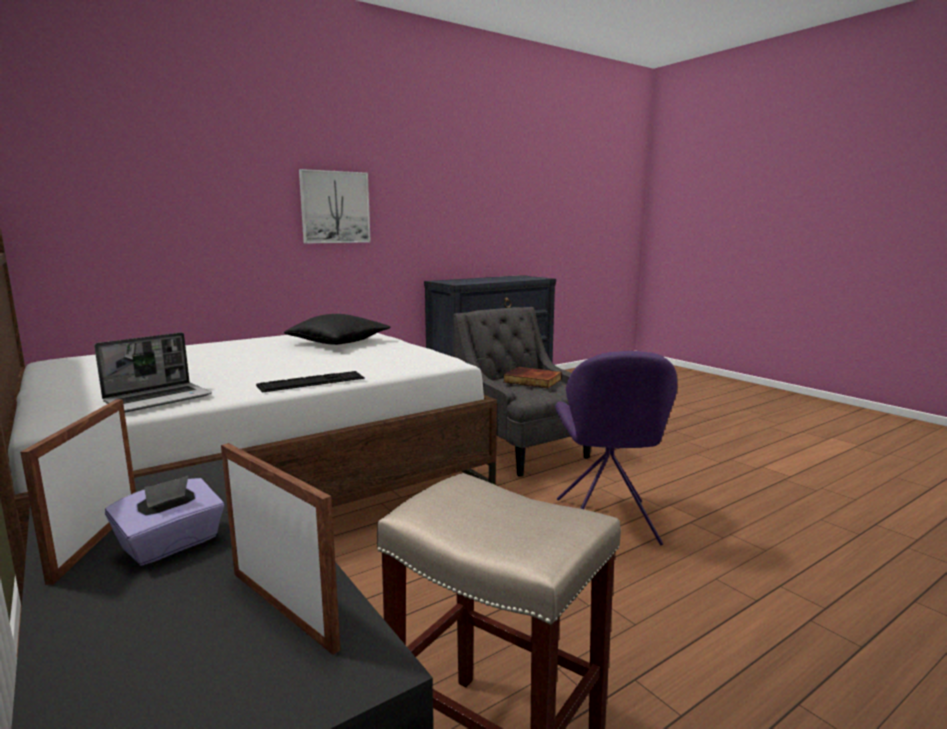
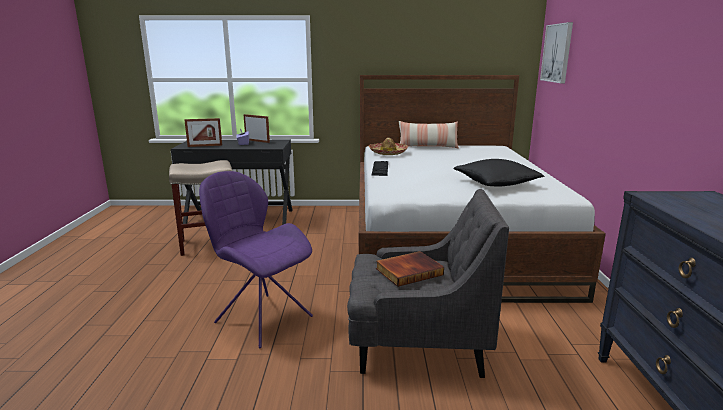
camera: 125 degrees right, 5 degrees up
laptop [94,332,212,412] -> hat [369,138,408,155]
picture [299,169,371,244] -> picture moved to [540,22,573,83]
none -> pillow [399,121,459,149]

